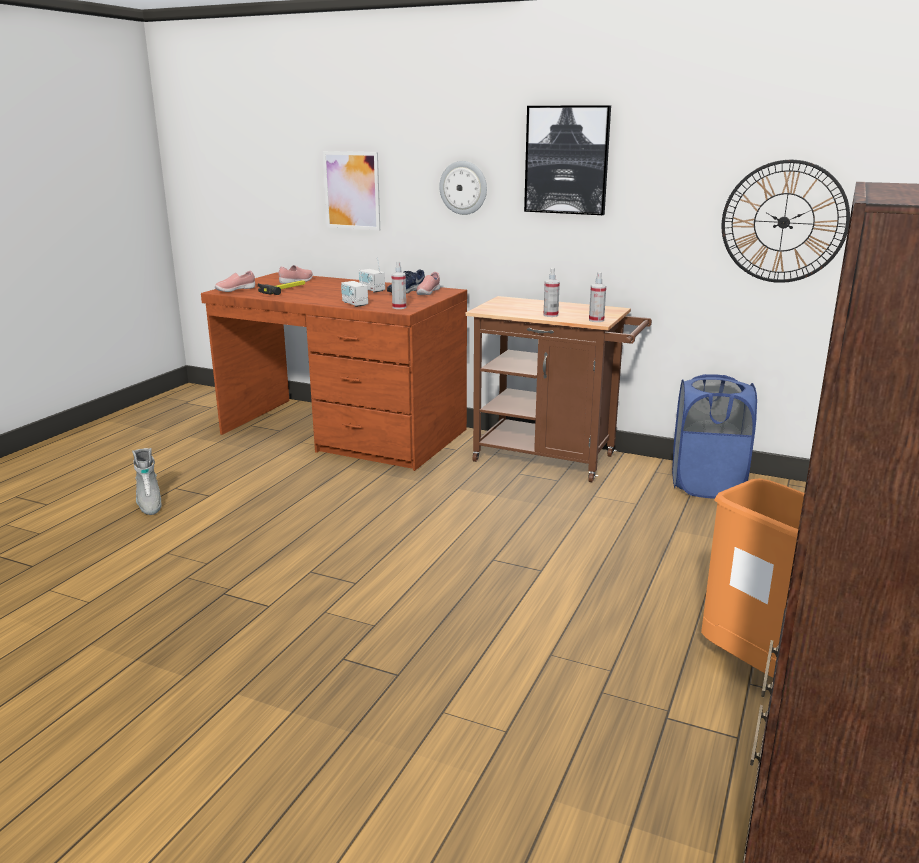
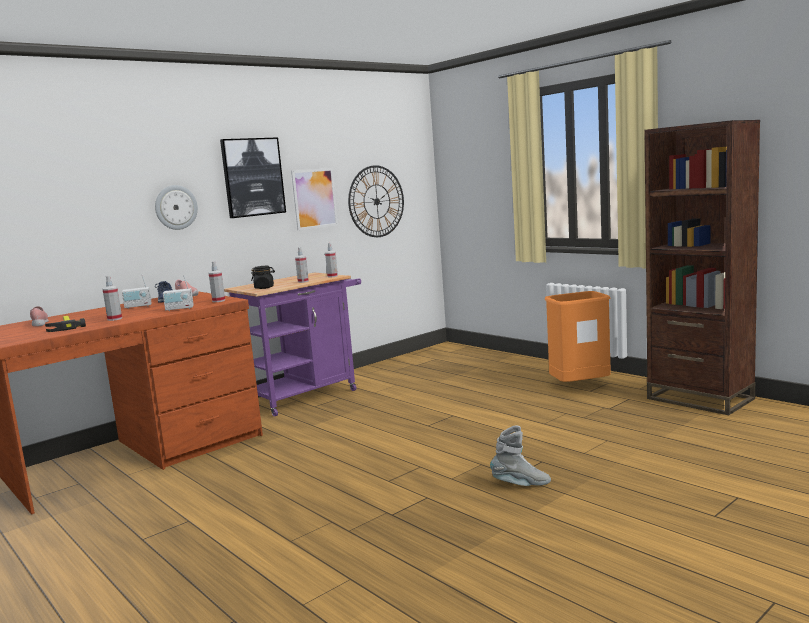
camera: 65 degrees left, 10 degrees down
grey boot [132,448,161,515] -> grey boot moved to [490,426,551,486]
pink shoe [215,271,255,292] -> none
picture [323,151,380,230] -> picture moved to [291,168,338,231]
brown cart [466,296,652,482] -> purple cart [224,273,361,417]
blue laundry basket [672,374,757,499] -> none
none -> spray bottle [103,276,122,321]
none -> black jar [251,266,275,289]

